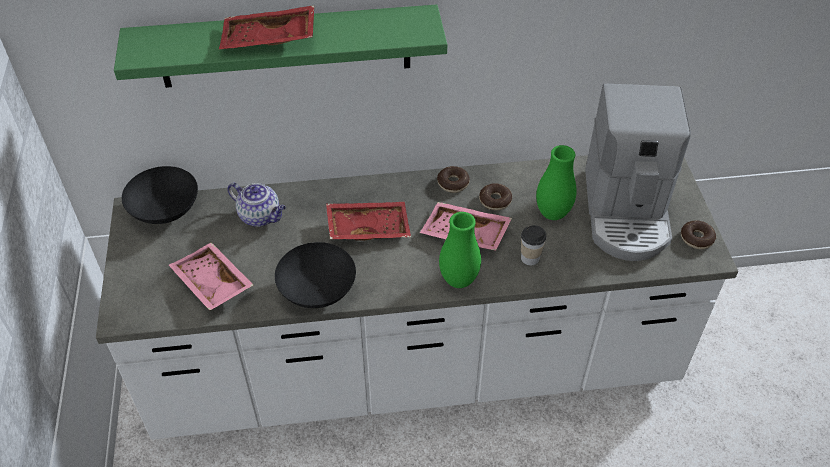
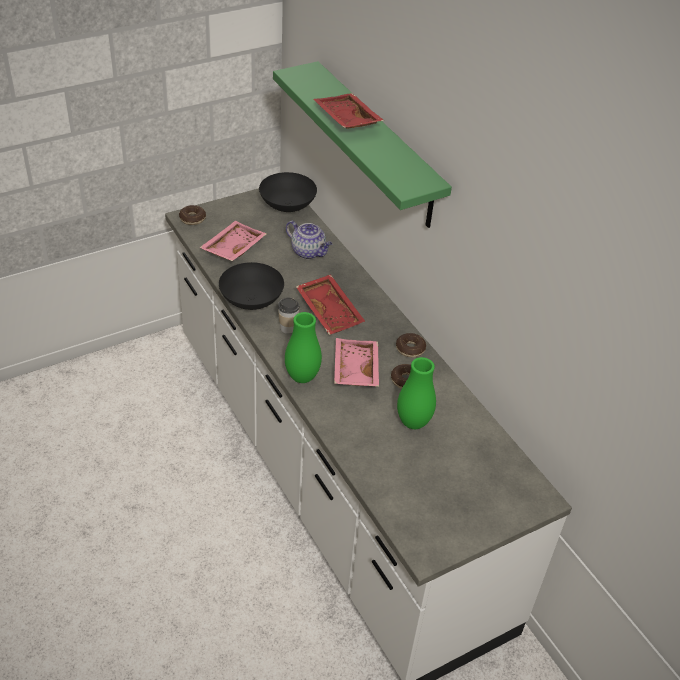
camera: 65 degrees right, 5 degrees down
teapot [227,182,286,227] -> teapot turned 60 degrees counterclockwise [286,221,333,259]
cup [521,225,546,265] -> cup moved to [278,298,300,334]
coffee machine [585,84,691,261] -> none
donut [681,221,716,249] -> donut moved to [179,205,206,225]

